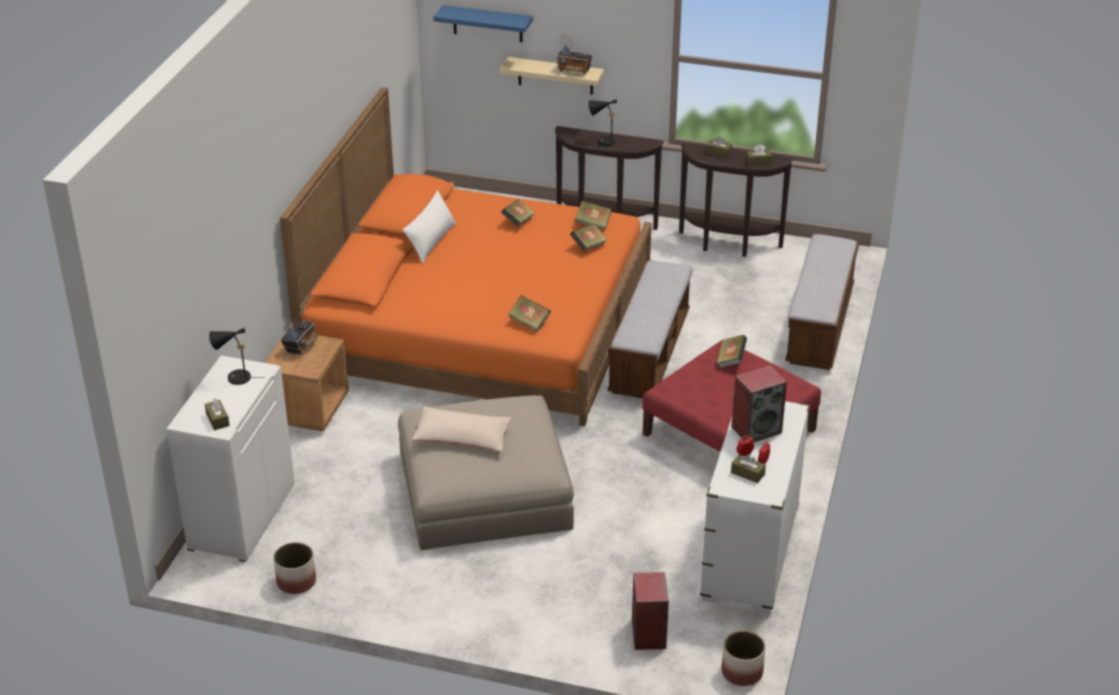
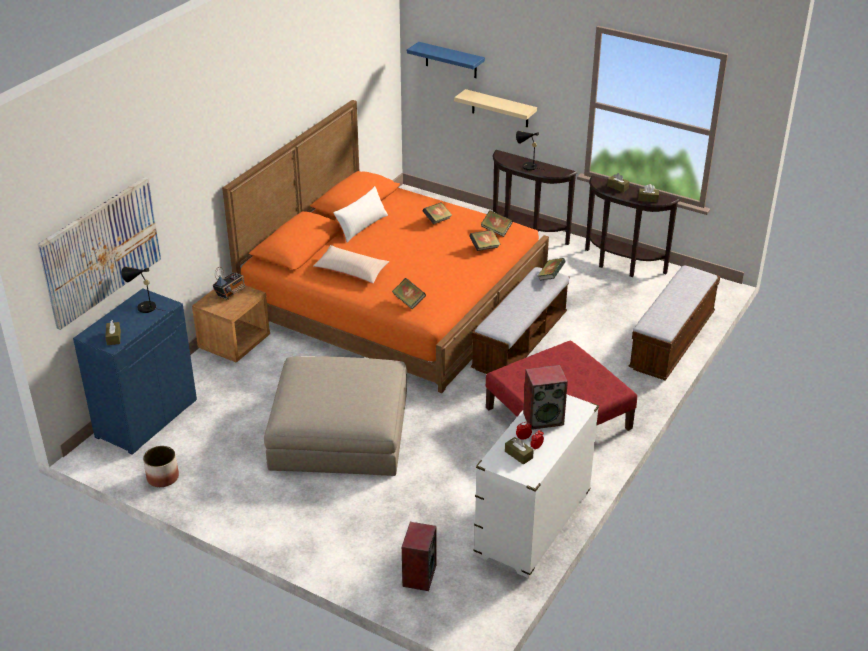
camera: 15 degrees right, 0 degrees up
white cabinet [166,355,295,562] -> blue cabinet [73,288,197,455]
beige pillow [412,406,512,452] -> beige pillow moved to [314,245,389,284]
radio [557,34,592,75] -> none
book [717,335,747,368] -> book moved to [538,258,566,281]
planter [721,631,765,686] -> none
none -> picture [38,177,161,330]

